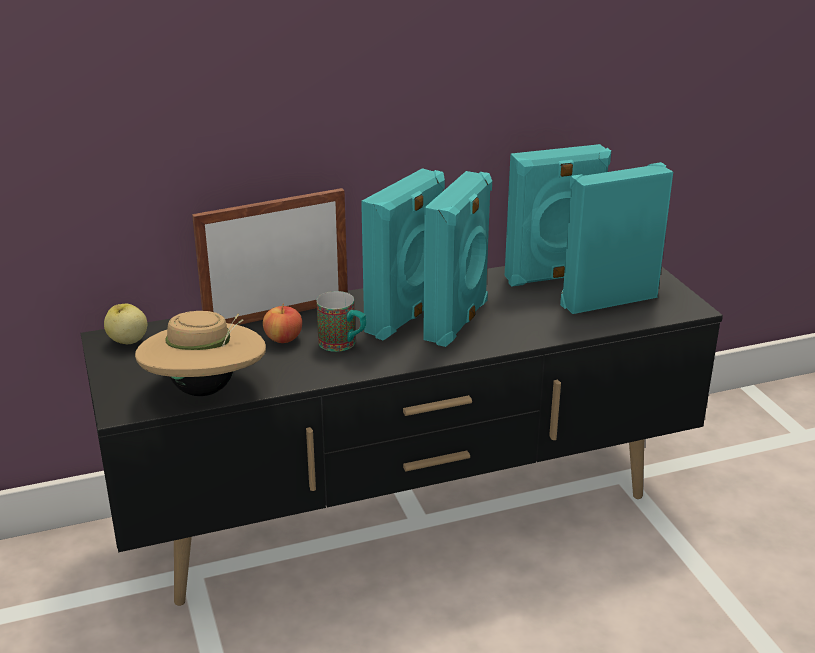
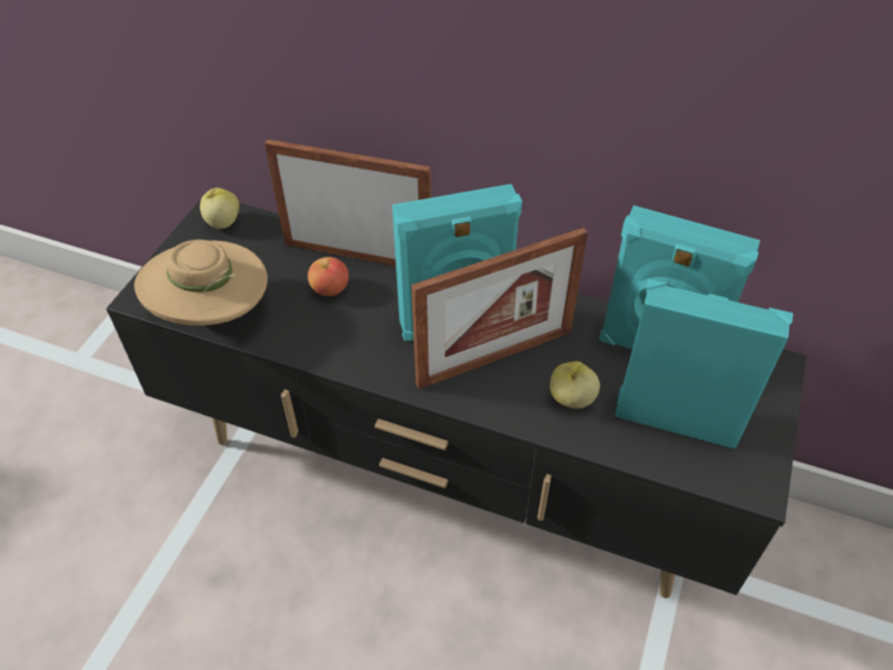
camera: 40 degrees right, 20 degrees up
mug [316,291,366,352] -> none
turquoise speaker [423,171,492,347] -> picture frame [411,227,588,389]
none -> apple [550,361,600,409]

